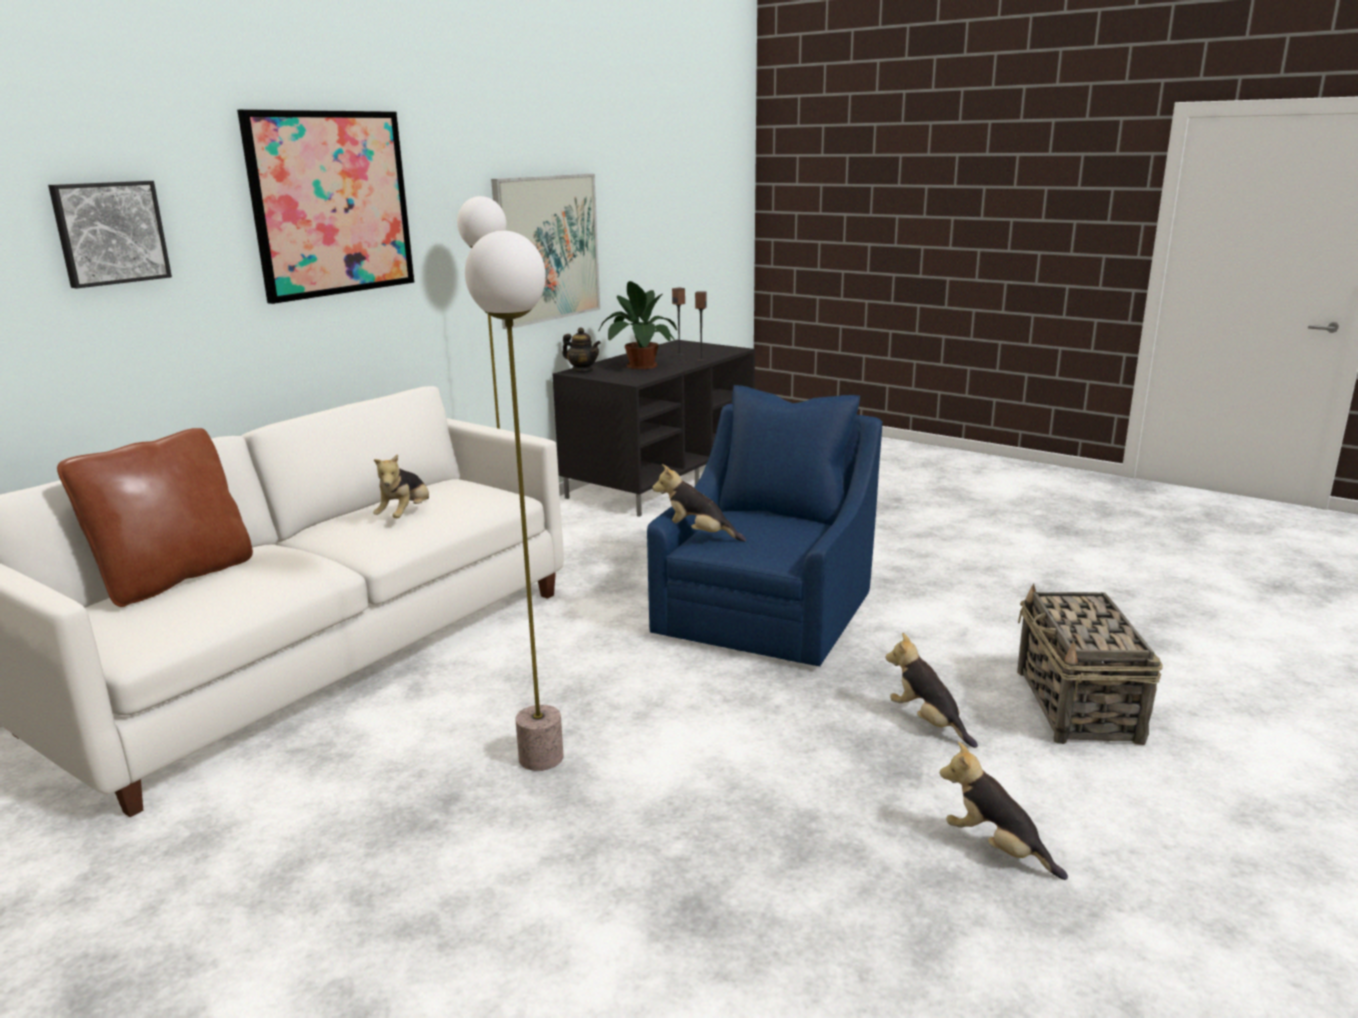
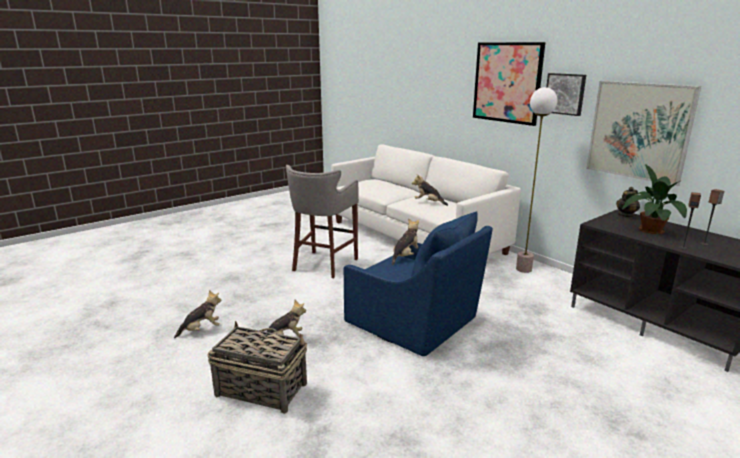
camera: 105 degrees right, 0 degrees up
picture [48,181,172,289] -> picture moved to [546,73,586,116]
brown pillow [57,428,253,607] -> none
floor lamp [465,230,563,771] -> grey stool [286,165,359,278]

